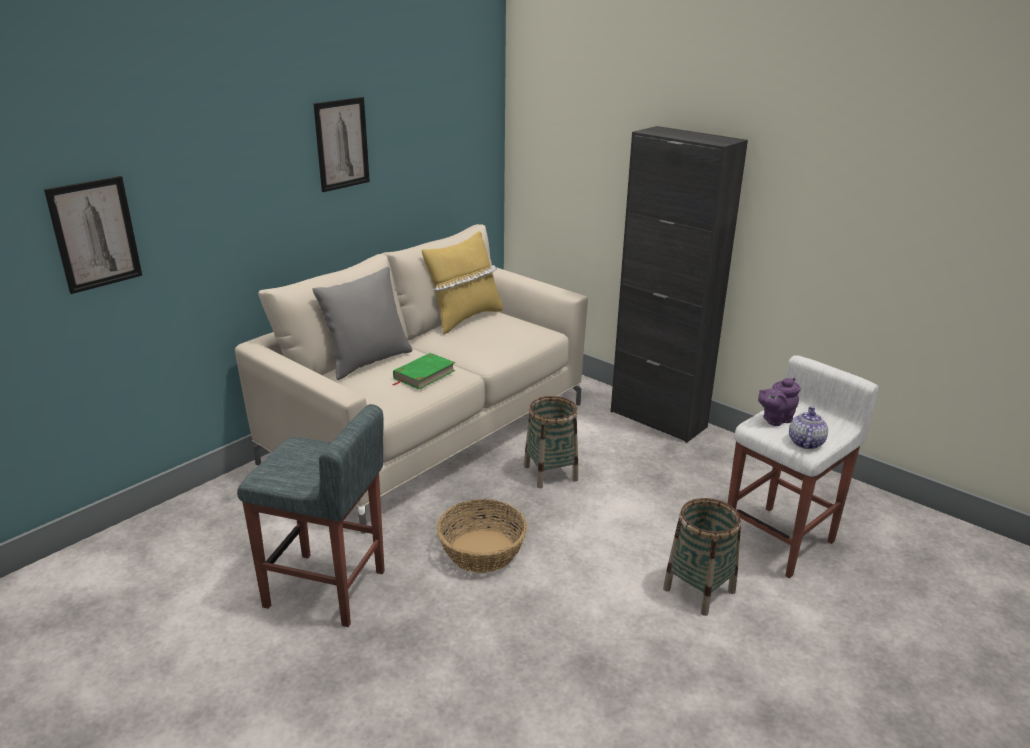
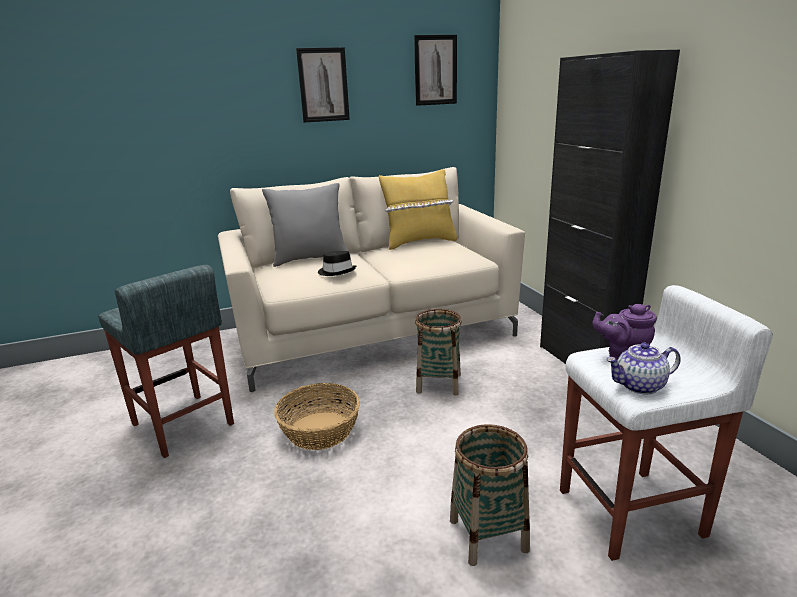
camera: 30 degrees right, 5 degrees down
picture [44,176,142,294] -> picture moved to [414,35,457,106]
green book [392,353,455,389] -> black hat [318,251,356,276]
teapot [789,406,828,449] -> teapot turned 150 degrees counterclockwise [606,343,681,394]

